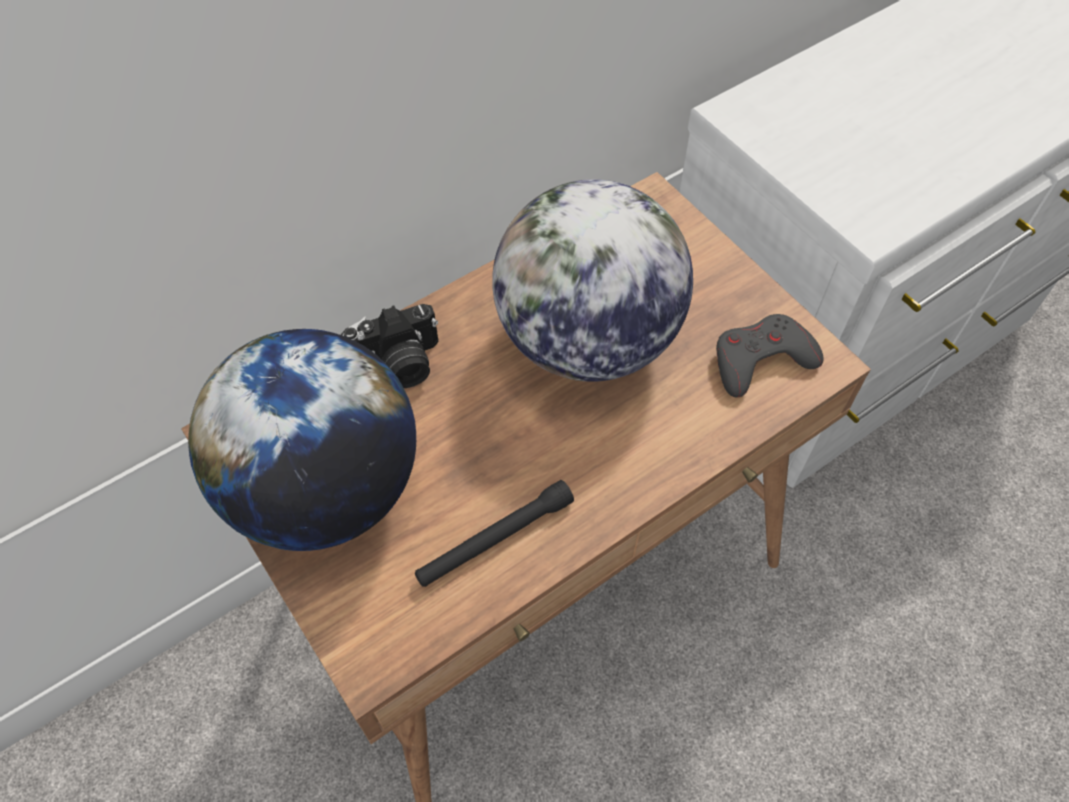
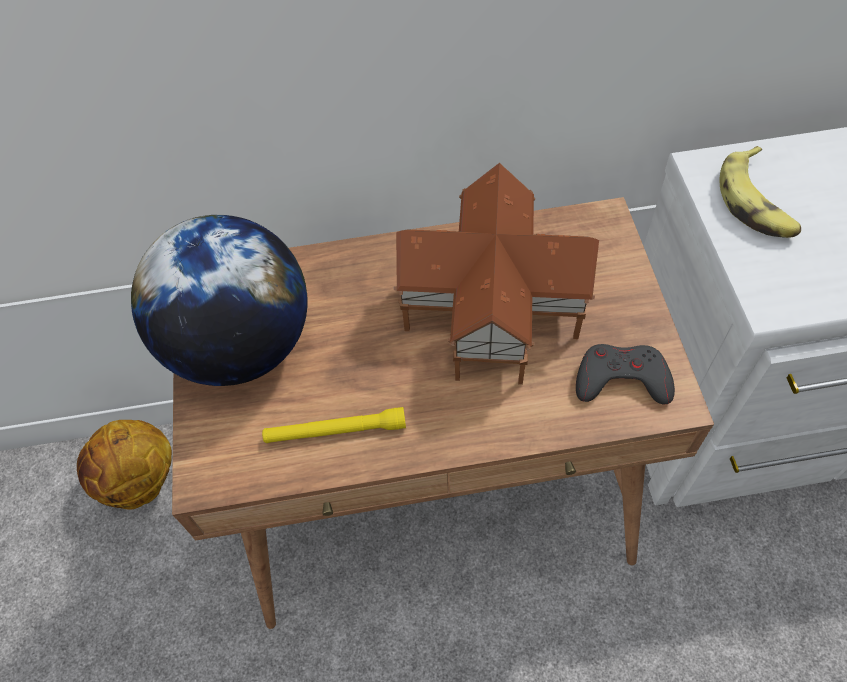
camera: 30 degrees right, 0 degrees up
camera [341,304,439,388] -> none
black flashlight [415,480,574,587] -> yellow flashlight [262,407,406,443]
globe [492,179,693,382] -> toy house [393,163,599,385]
none -> basketball [77,420,172,510]
none -> banana [719,146,801,238]

